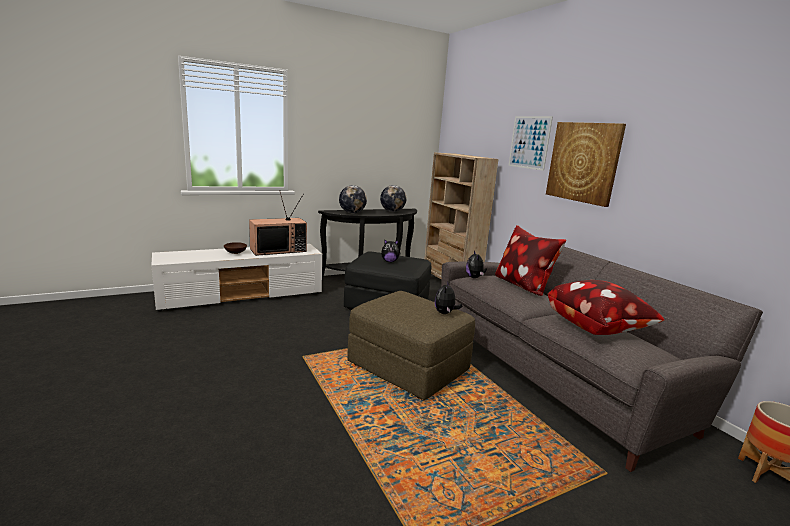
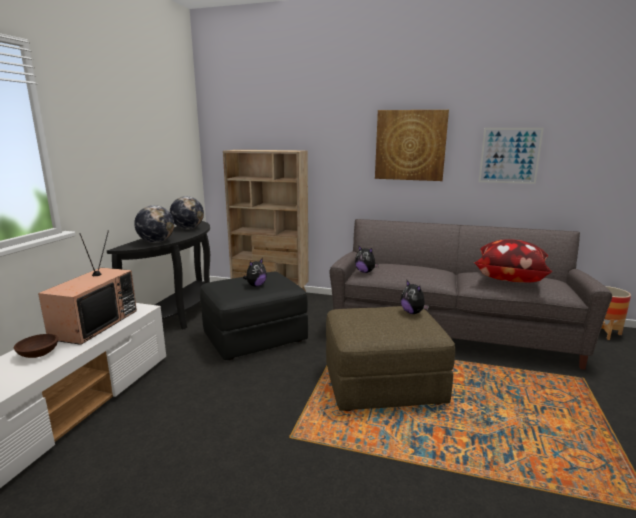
camera: 45 degrees left, 0 degrees up
pillow [495,225,566,296] -> none
picture [509,116,553,171] -> picture moved to [479,128,544,184]

